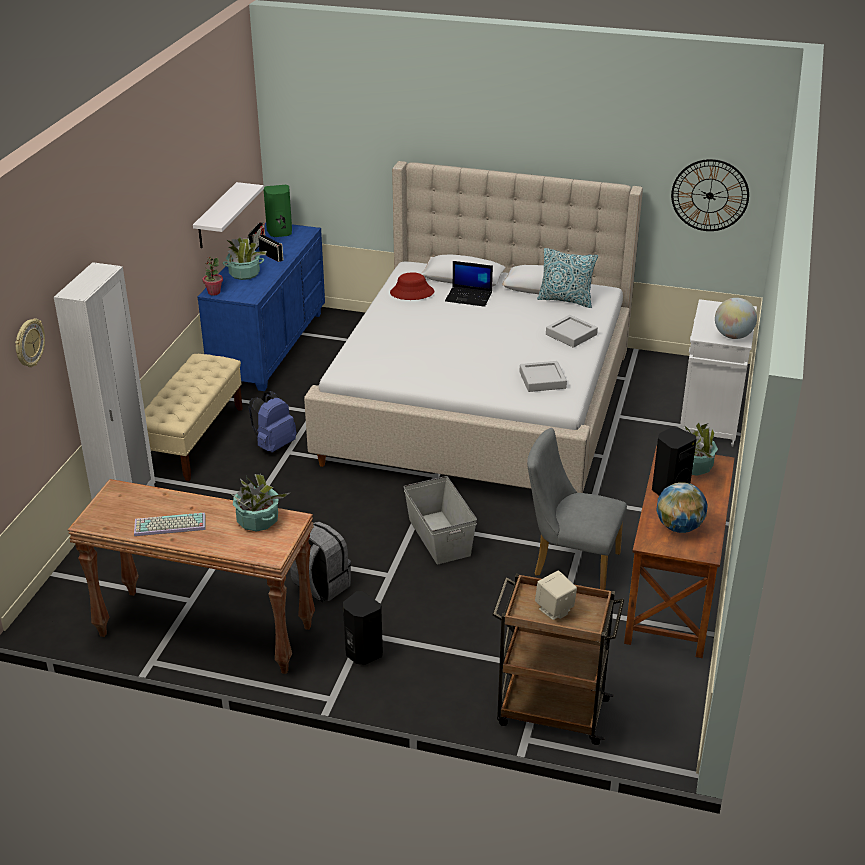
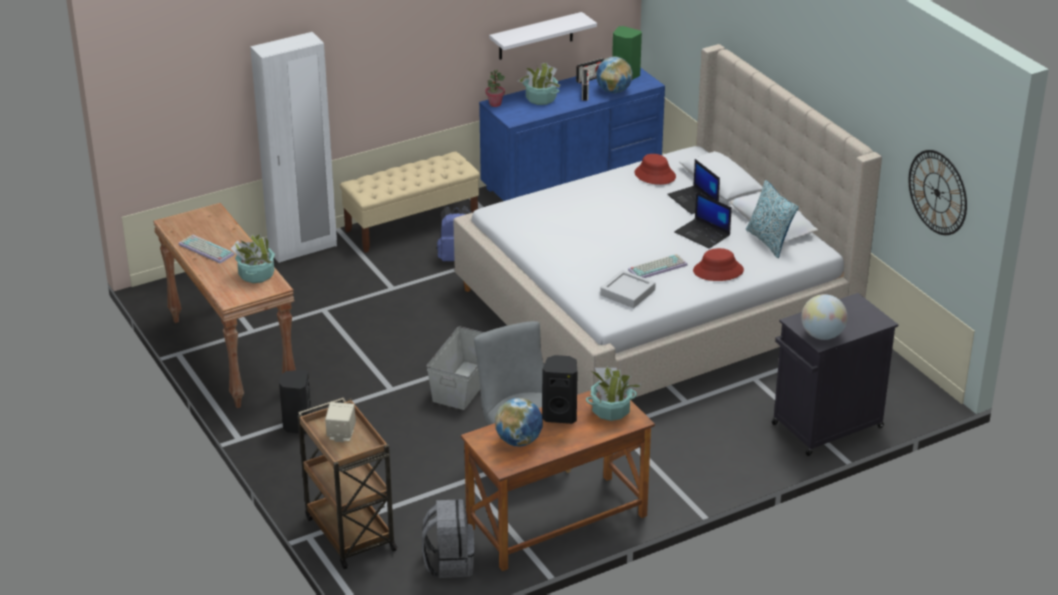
camera: 45 degrees right, 0 degrees up
wall clock [15,318,45,367] -> none
grey backpack [290,522,351,602] -> grey backpack moved to [422,499,475,578]
grey tray [546,315,598,348] -> red hat [693,248,744,281]
white cabinet [680,299,757,447] -> black cabinet [772,293,898,456]
none -> globe [596,56,633,93]
none -> keyboard [628,254,688,278]
none -> laptop [674,192,732,248]

